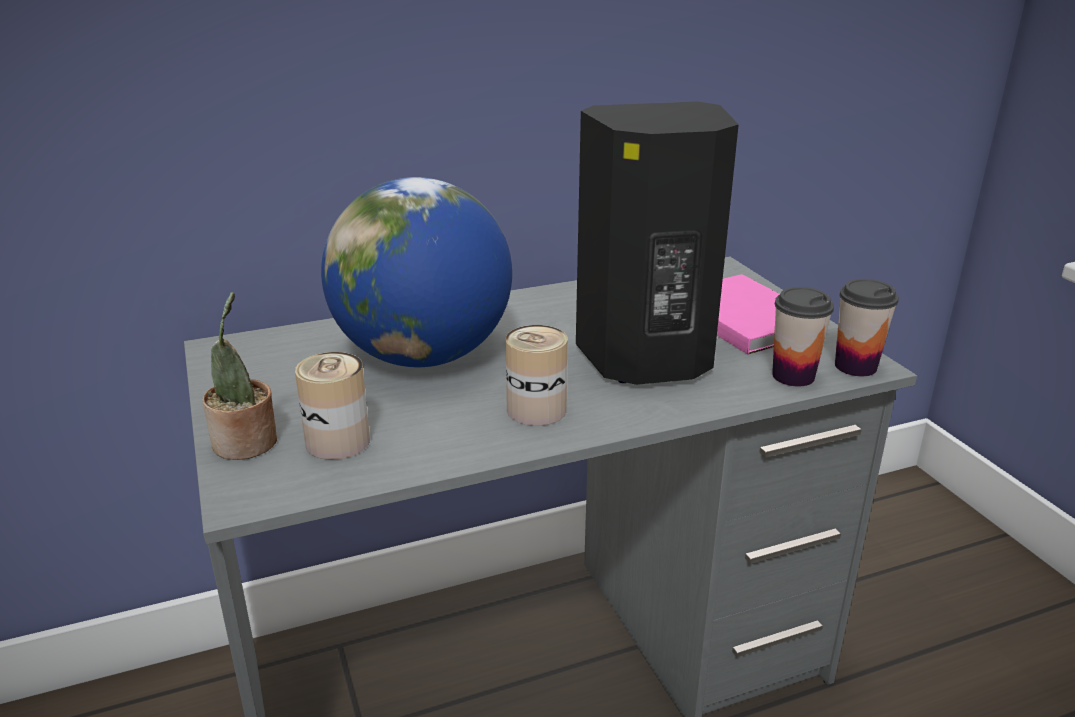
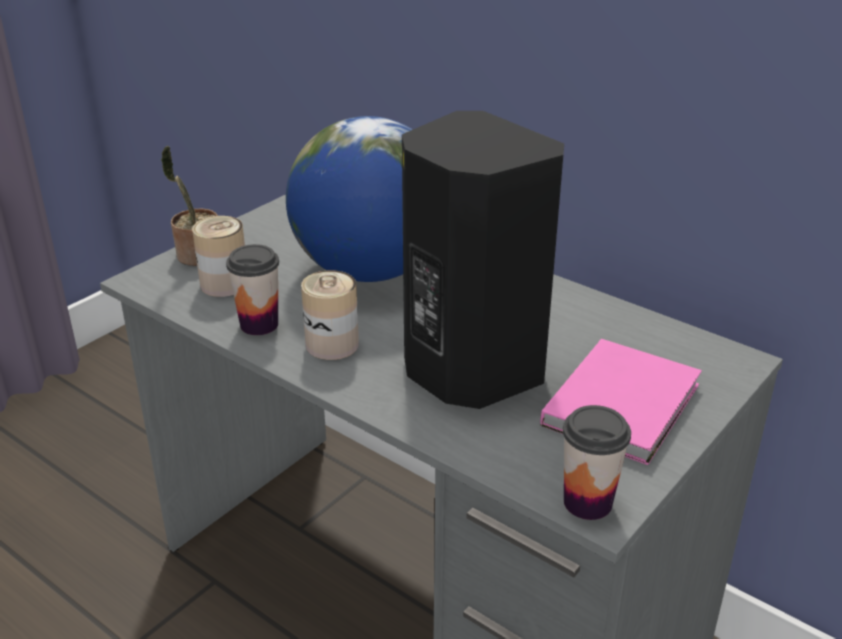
camera: 60 degrees right, 5 degrees up
cup [772,287,834,386] -> cup moved to [226,244,279,335]

